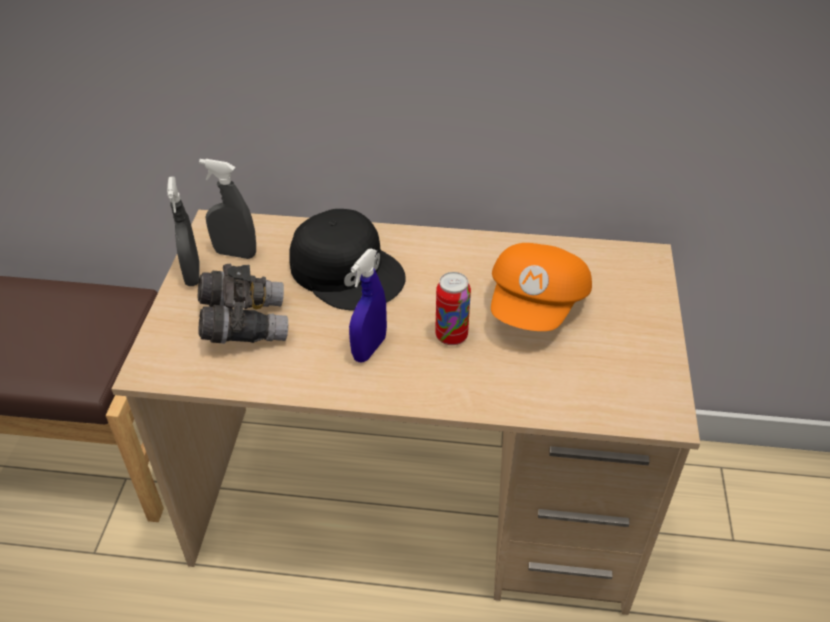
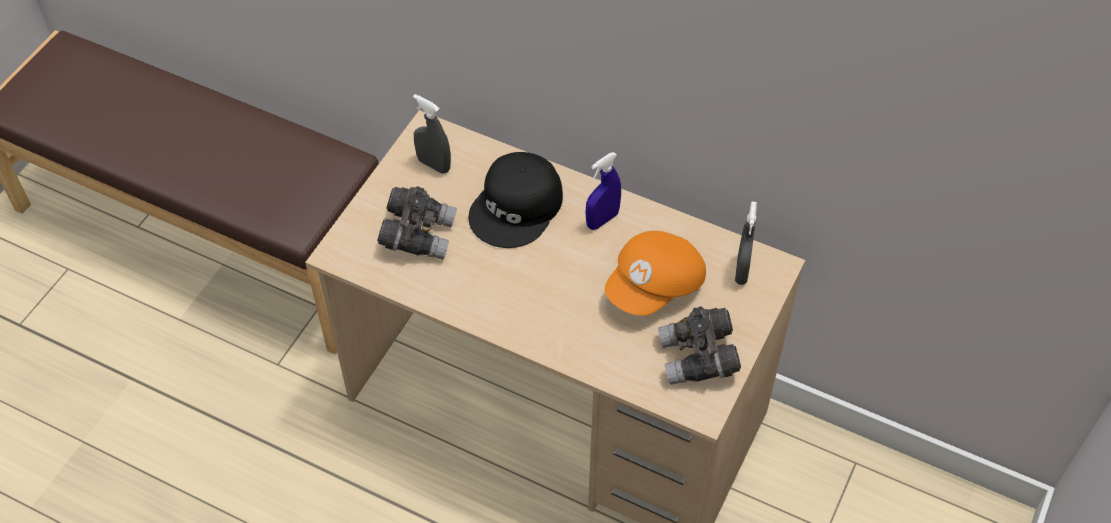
camera: 20 degrees right, 10 degrees up
grey spray bottle [167,177,199,286] -> grey spray bottle moved to [735,201,757,285]
black cap [289,209,406,310] -> black cap turned 60 degrees clockwise [469,152,563,248]
blue spray bottle [349,249,387,363] -> blue spray bottle moved to [586,152,621,230]
can [435,272,471,345] -> none
none -> grey binoculars [658,306,741,385]

